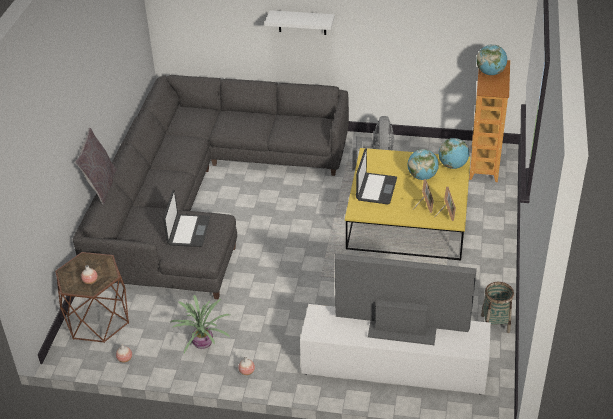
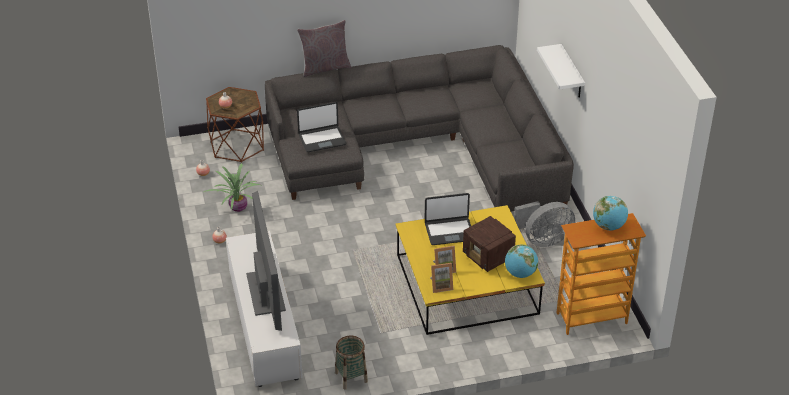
camera: 65 degrees right, 0 degrees up
globe [408,149,439,180] -> radio [463,216,516,272]

